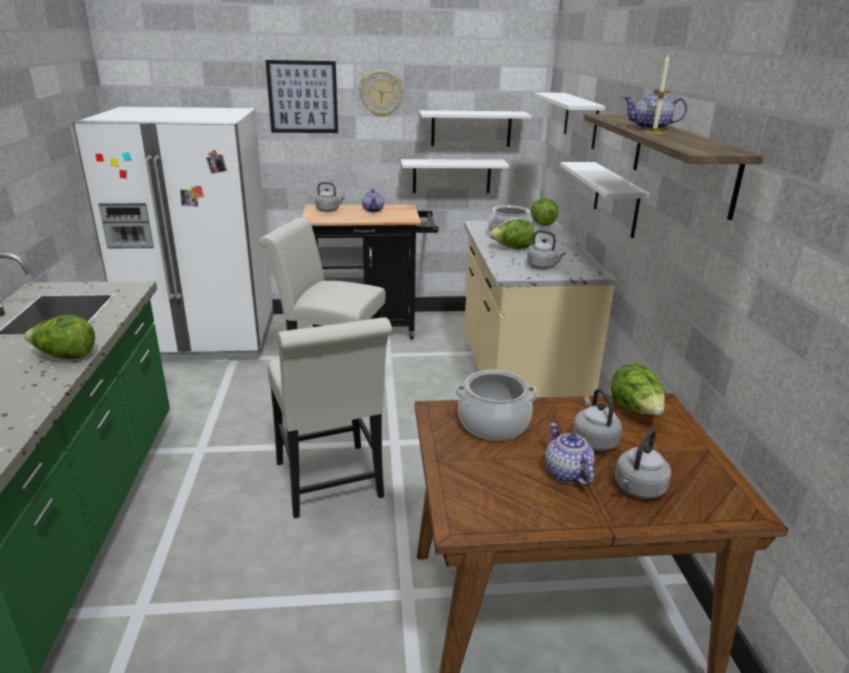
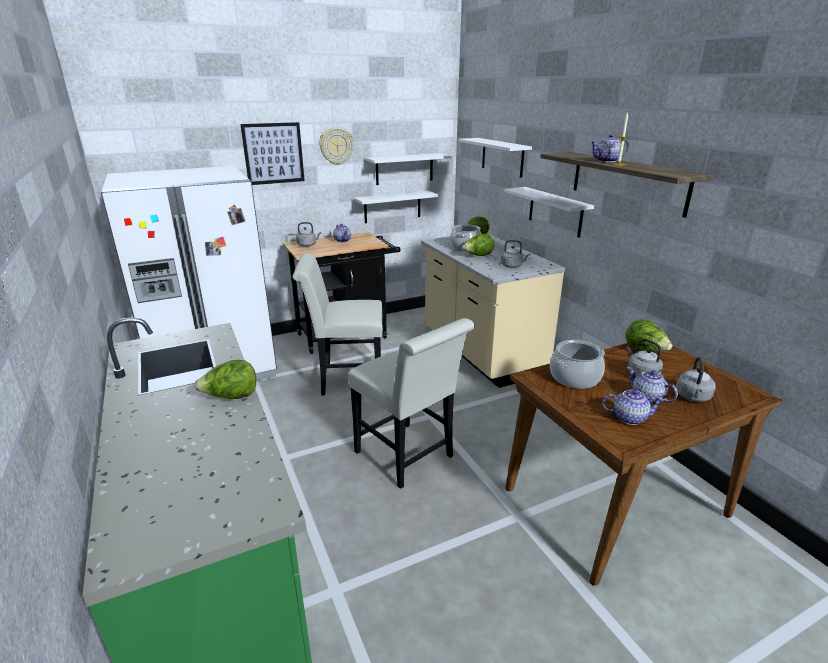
camera: 20 degrees left, 0 degrees up
none -> teapot [602,389,664,425]

